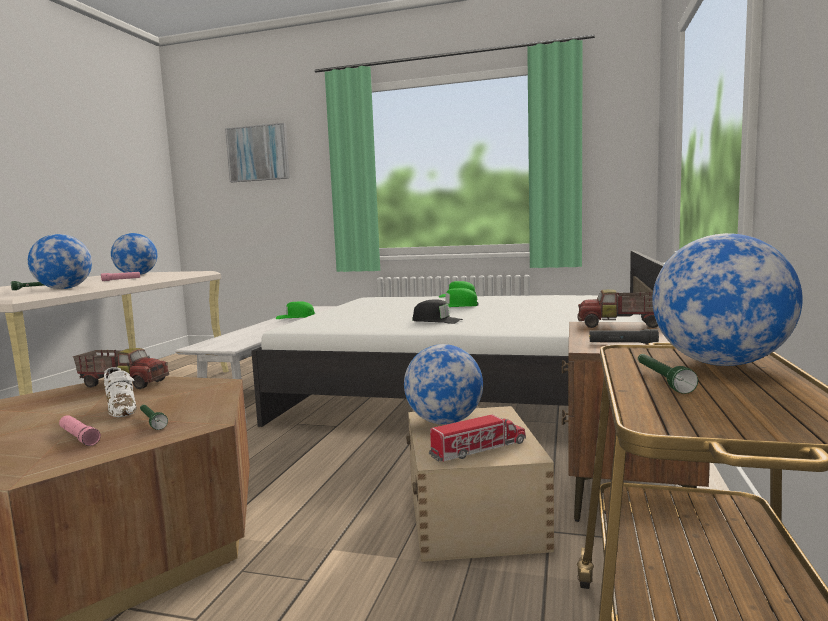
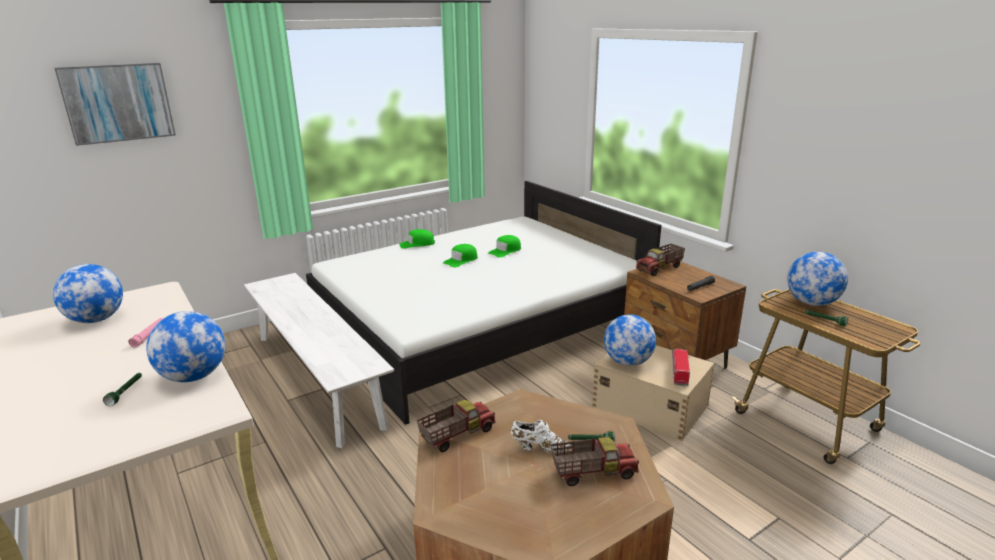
camera: 50 degrees left, 15 degrees up
pink flashlight [59,415,101,446] -> toy truck [550,437,639,486]
green cap [276,301,315,319] -> green cap moved to [488,235,521,258]
black cap [412,299,463,324] -> none

